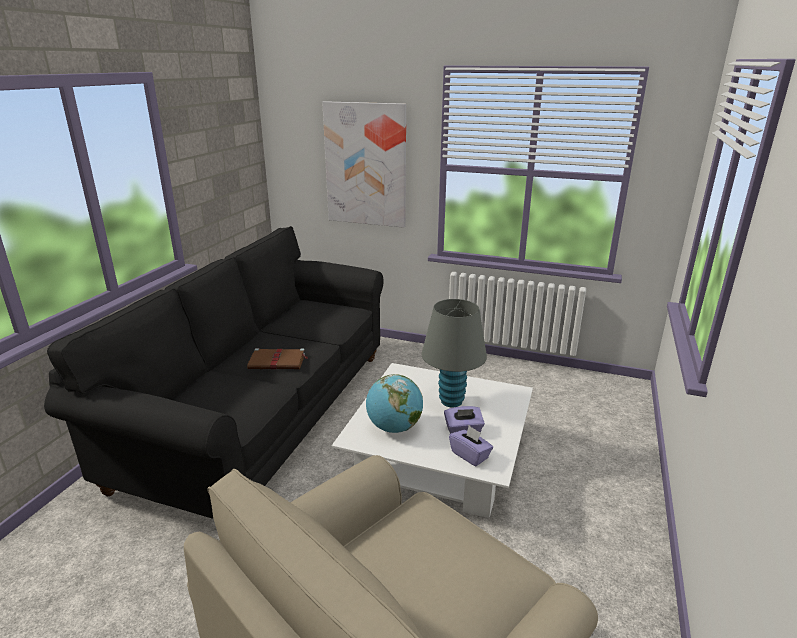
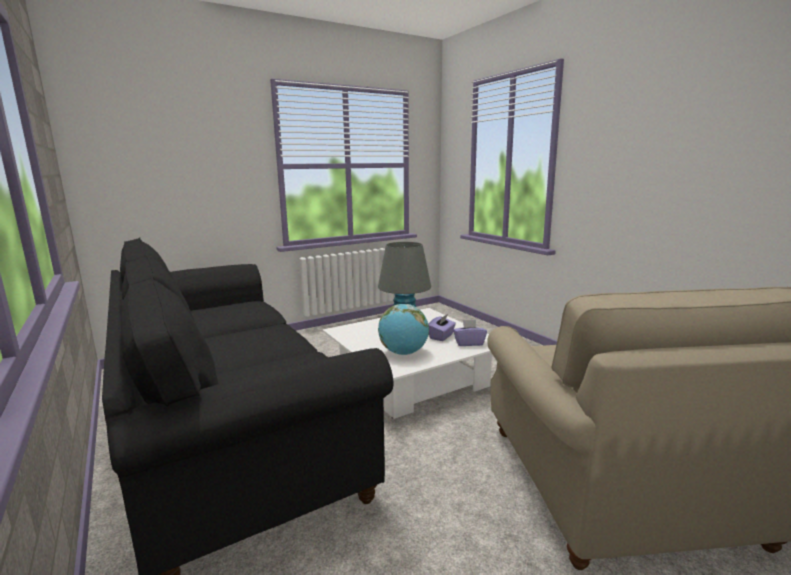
camera: 50 degrees left, 10 degrees down
brown book [247,348,307,369] -> none
picture [322,101,406,228] -> none

